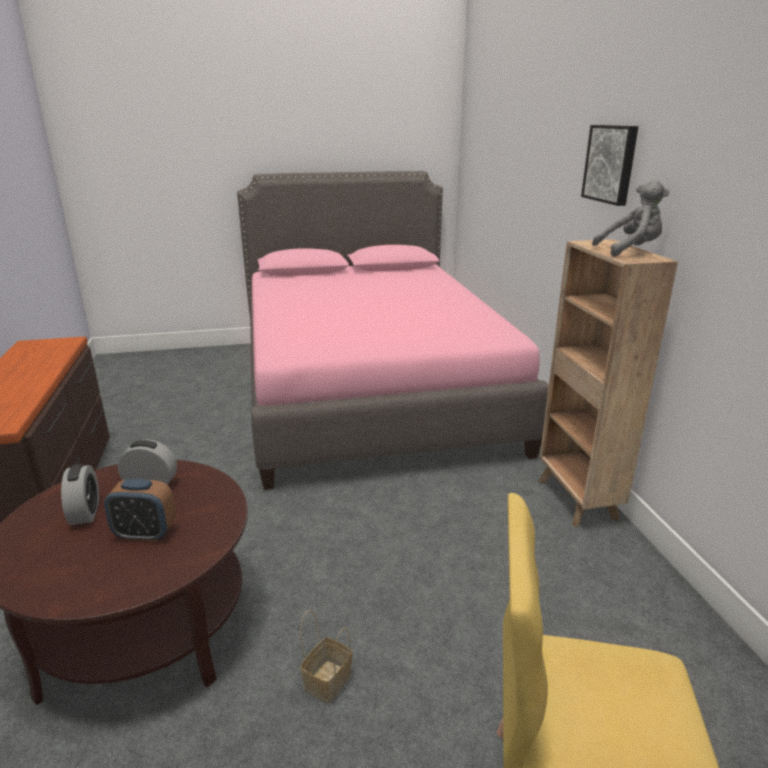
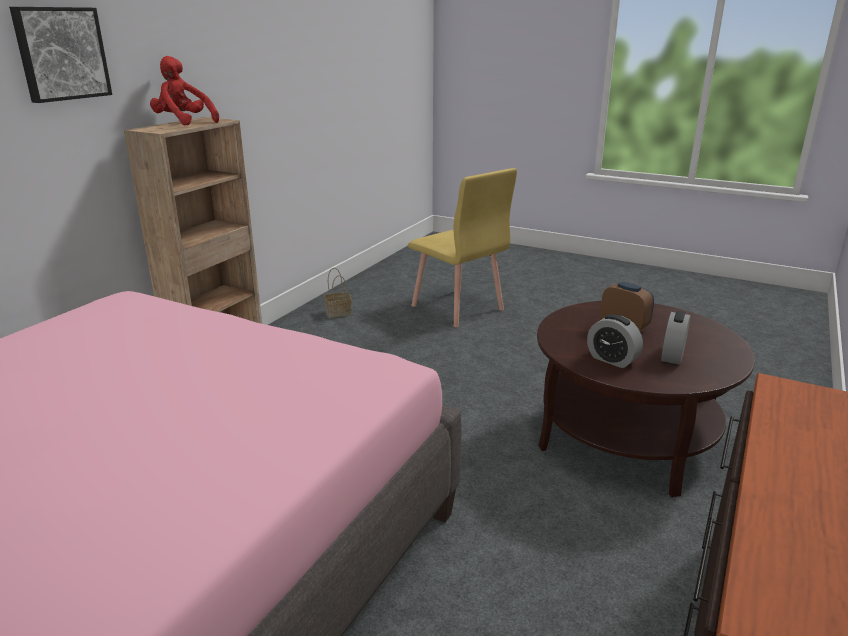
camera: 140 degrees left, 0 degrees up
basket [300,610,353,704] -> basket moved to [324,268,352,318]
grey plush toy [592,180,669,257] -> red plush toy [150,56,219,125]

